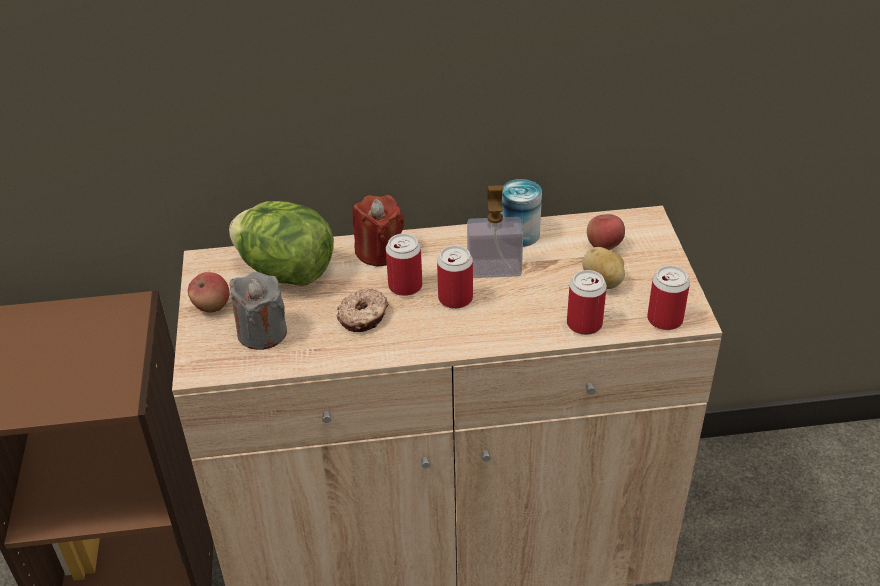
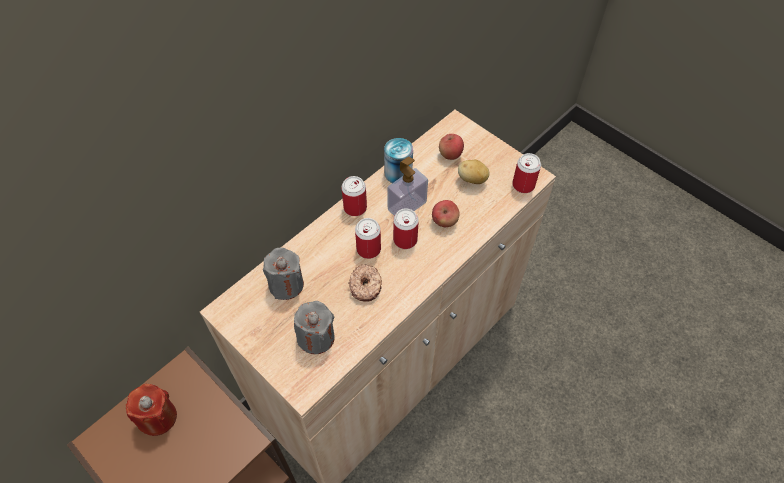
camera: 40 degrees left, 15 degrees up
apple [188,272,230,313] -> apple moved to [432,200,460,227]
lettuce [229,201,334,286] -> grey candle [263,248,304,300]
red candle [353,195,404,266] -> red candle moved to [126,384,177,436]
can [567,270,607,335] -> can moved to [341,176,367,216]

